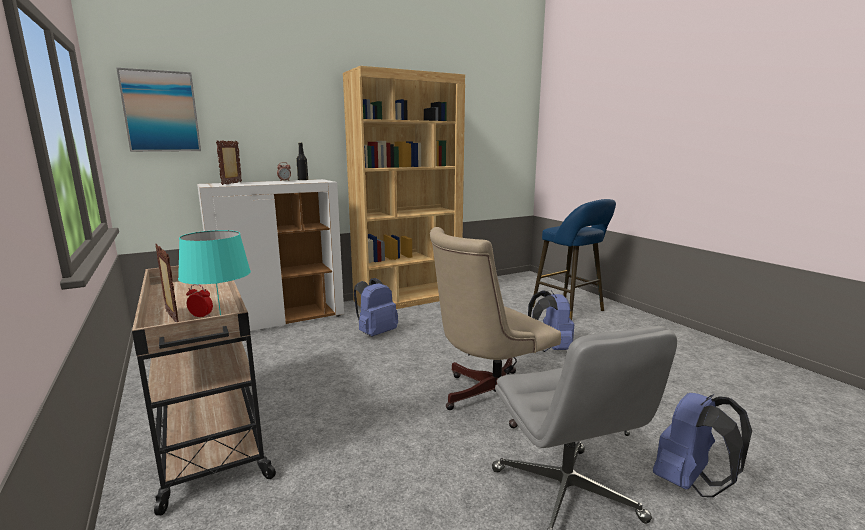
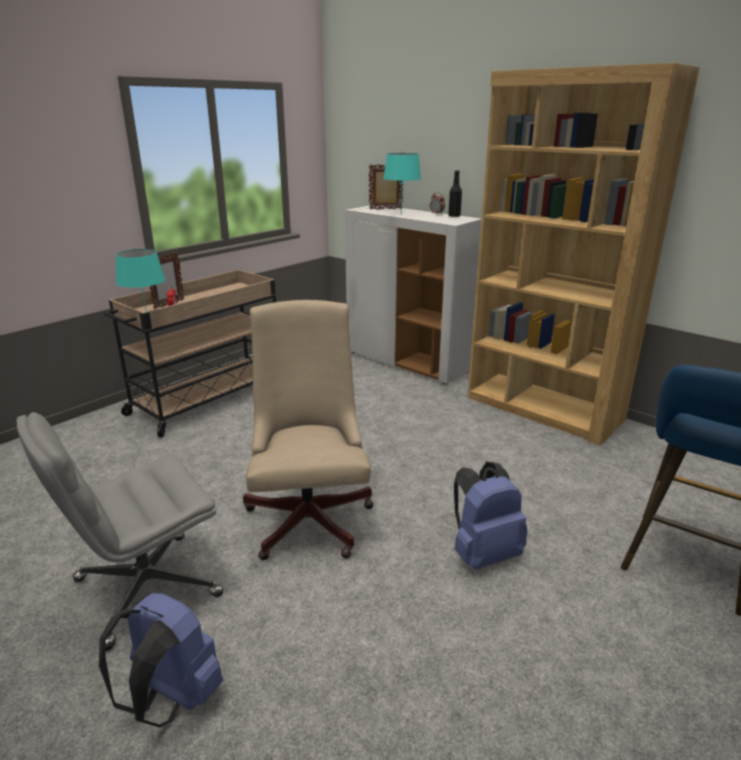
camera: 70 degrees right, 10 degrees up
picture [116,68,201,152] -> none
blue backpack [354,278,398,337] -> none
beige office chair [430,227,561,428] -> beige office chair turned 45 degrees clockwise [243,300,374,560]
none -> turquoise table lamp [383,153,421,214]

